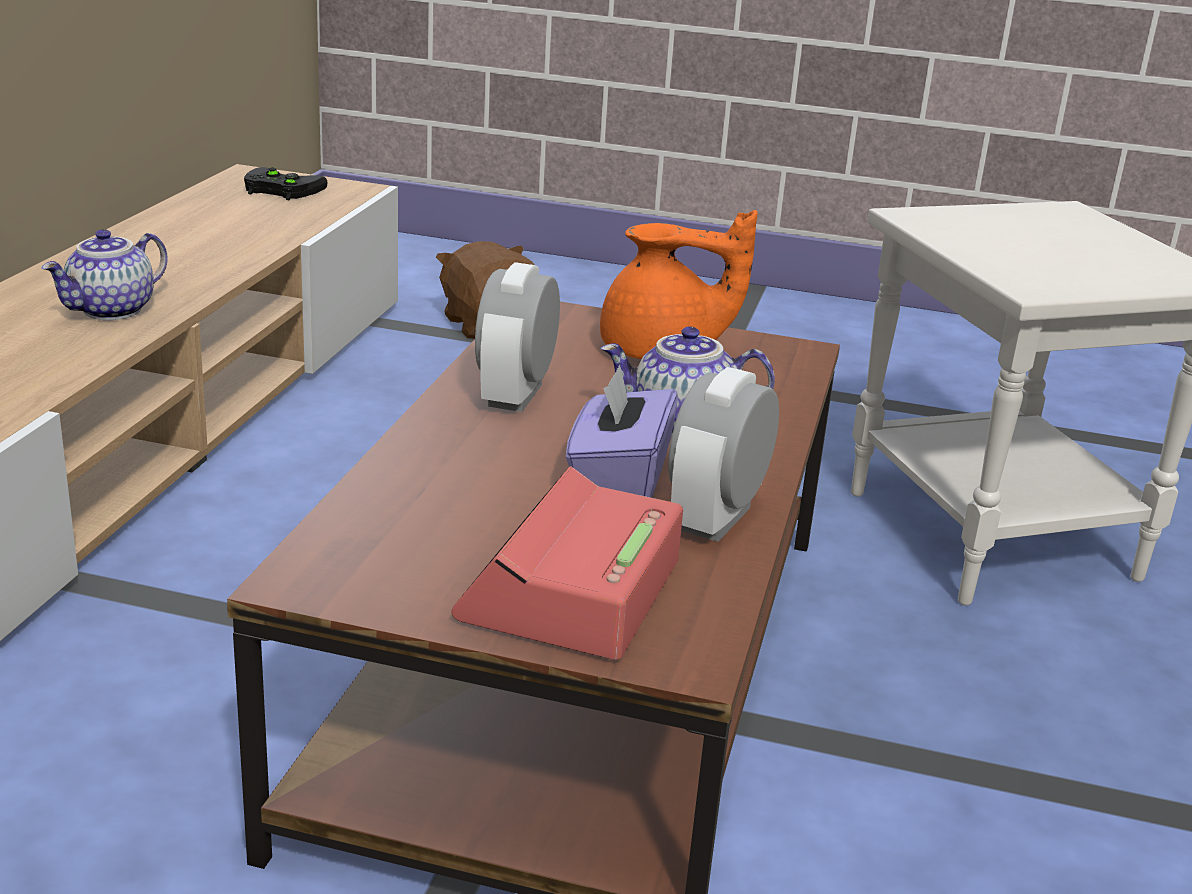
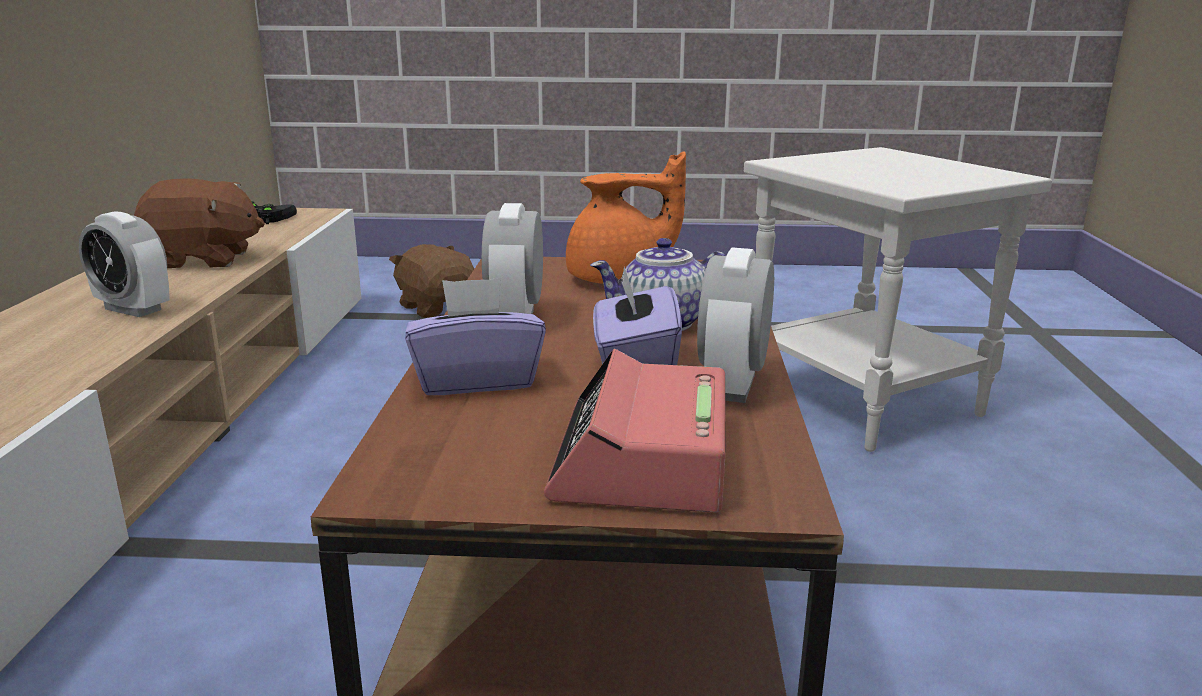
camera: 10 degrees left, 5 degrees down
teapot [41,229,168,320] -> alarm clock [79,211,170,317]
none -> brown plush toy [134,178,265,268]
none -> purple tissue box [405,278,546,395]

